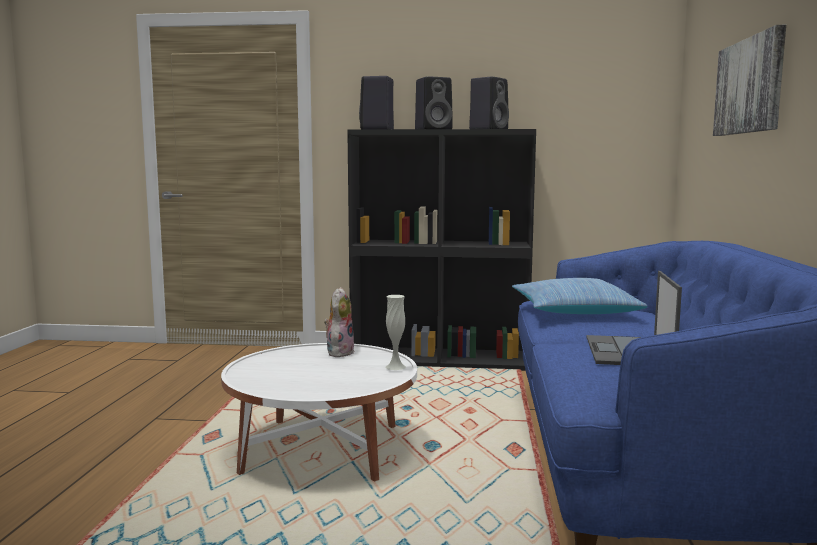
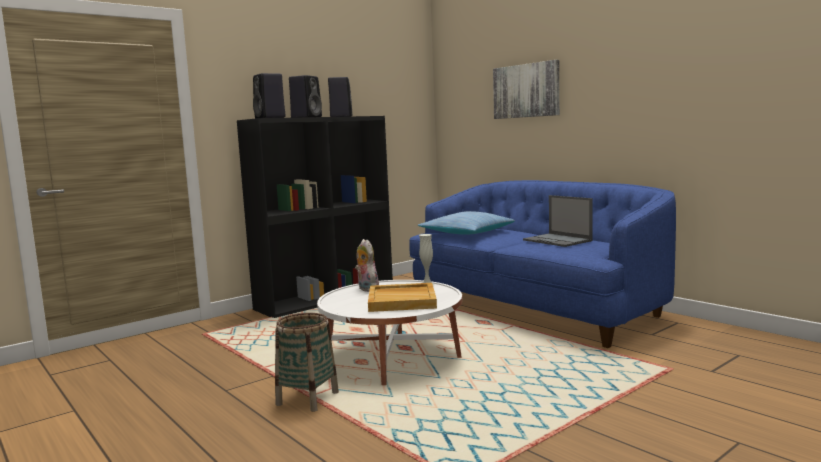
camera: 45 degrees left, 0 degrees up
none -> basket [275,313,339,412]
none -> beige tray [368,283,437,312]

